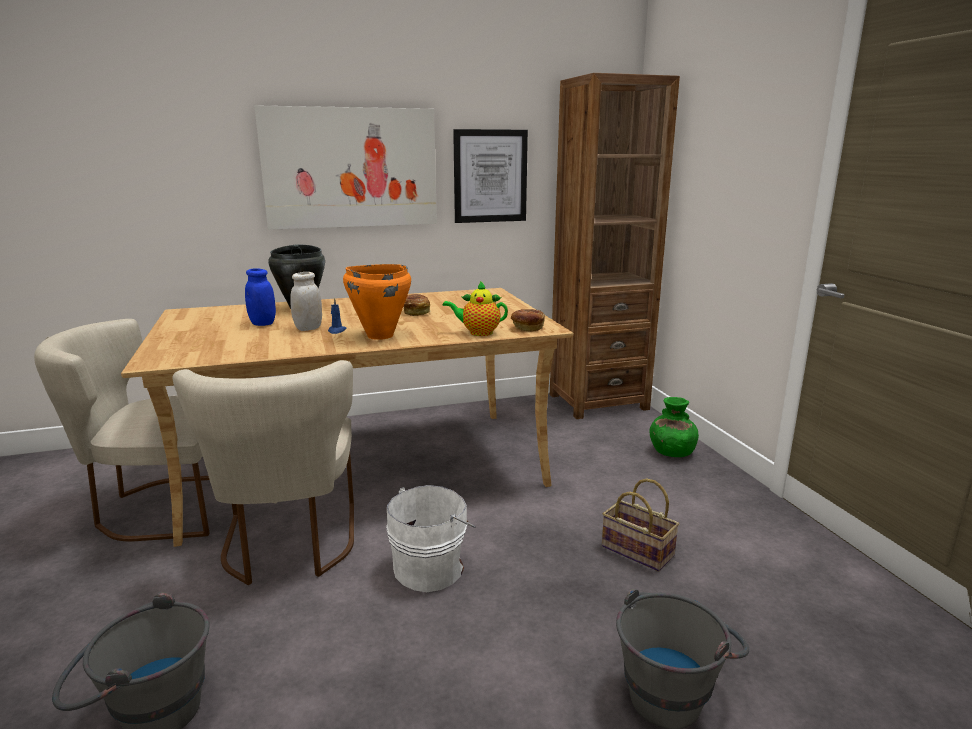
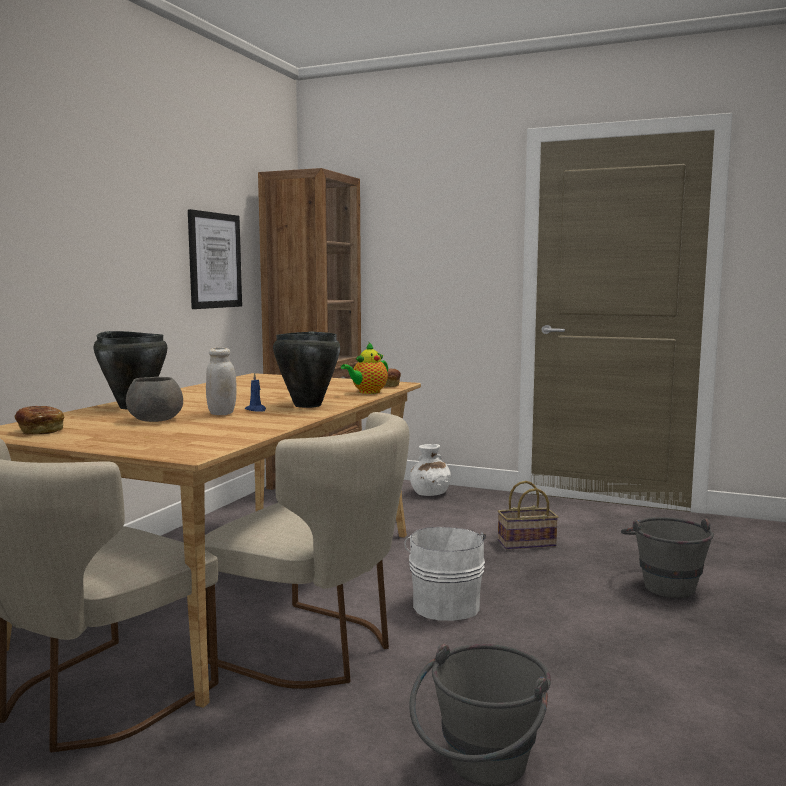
camera: 50 degrees left, 10 degrees down
blue jar [245,268,276,326] -> grey bowl [126,377,183,422]
picture [254,105,437,230] -> none
orange cooking pot [343,264,411,340] -> black cooking pot [273,332,340,408]
bread [404,294,431,316] -> bread moved to [15,406,64,434]
green vase [650,397,699,457] -> white vase [410,444,451,496]

